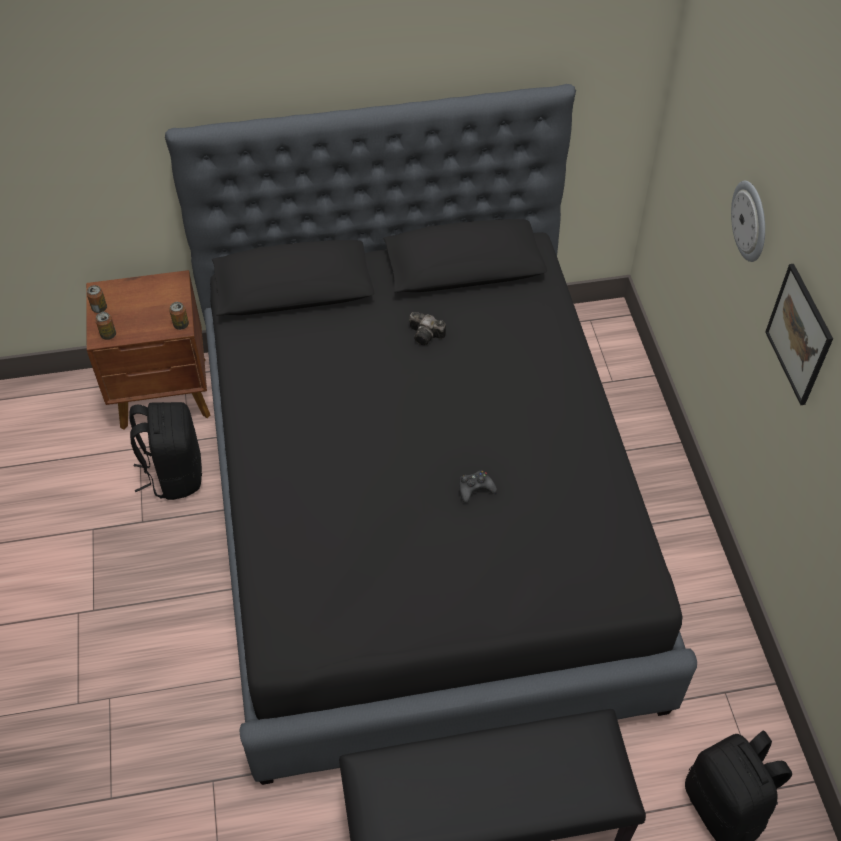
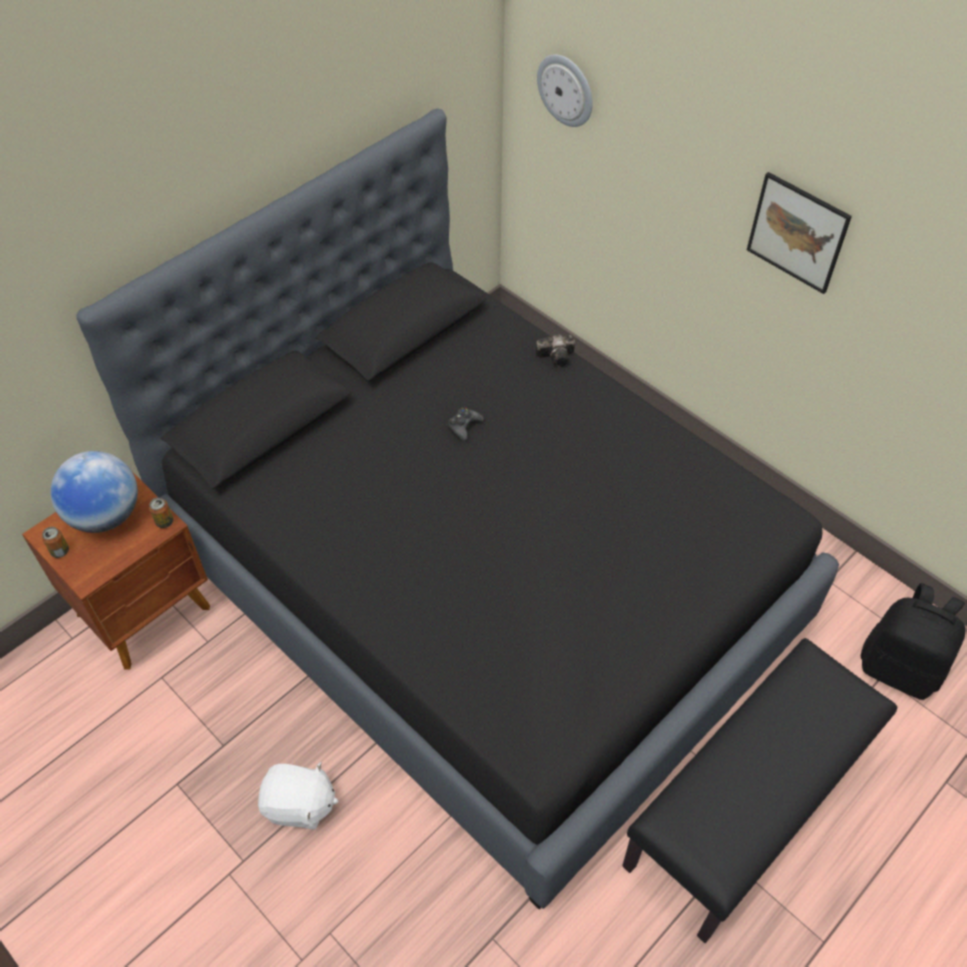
camera: 35 degrees left, 0 degrees up
can [95,312,116,340] -> none
black backpack [130,402,202,500] -> none
camera [409,312,446,345] -> camera moved to [536,334,575,367]
black game controller [459,470,497,503] -> black game controller moved to [448,408,484,441]
wall clock [731,181,765,262] -> wall clock moved to [537,55,593,127]
none -> globe [51,451,138,533]
none -> white plush toy [258,762,339,830]

